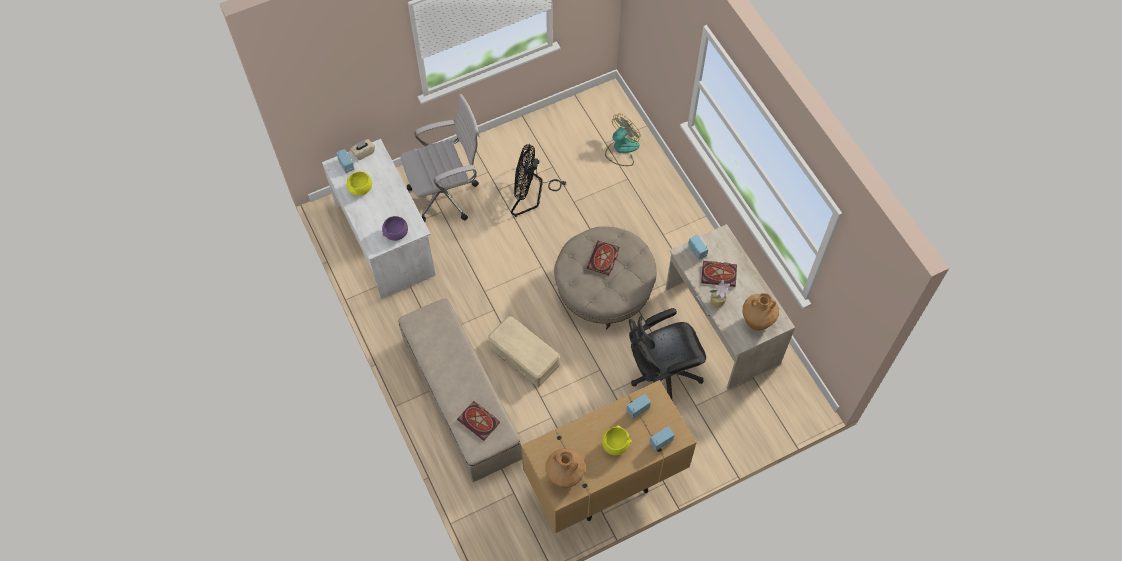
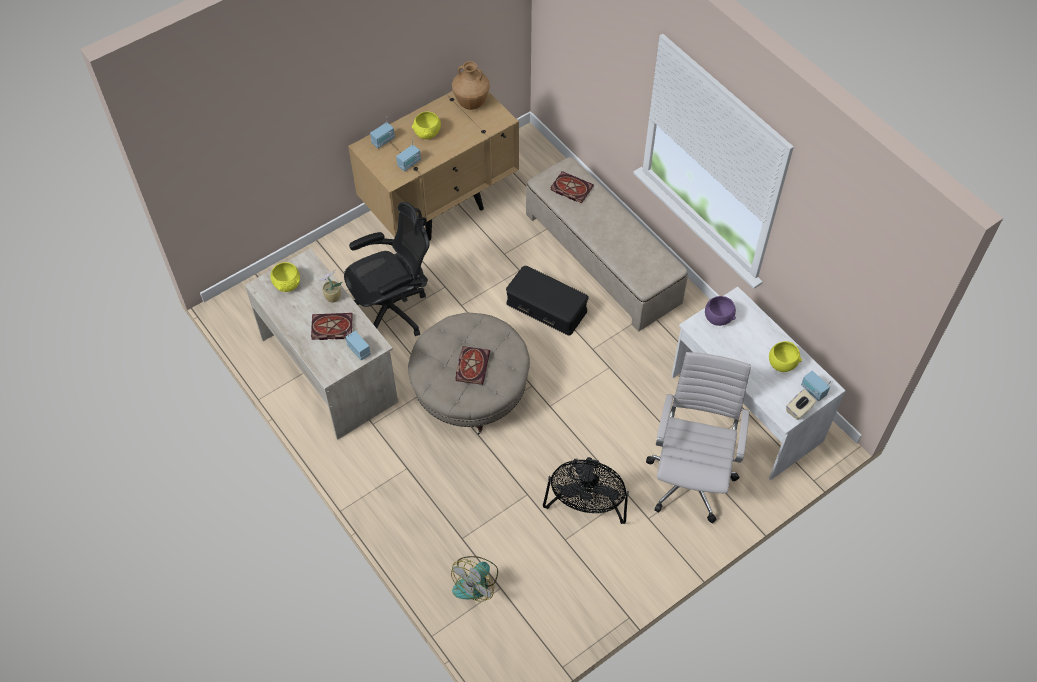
camera: 170 degrees right, 5 degrees down
white office chair [400,94,480,222] -> white office chair turned 135 degrees clockwise [646,352,751,523]
beige storage box [488,316,560,387] -> black storage box [506,266,589,336]
black fan [511,144,567,217] -> black fan turned 105 degrees clockwise [543,457,629,524]
brown vase [743,293,779,331] -> yellow bowl [271,262,300,292]

